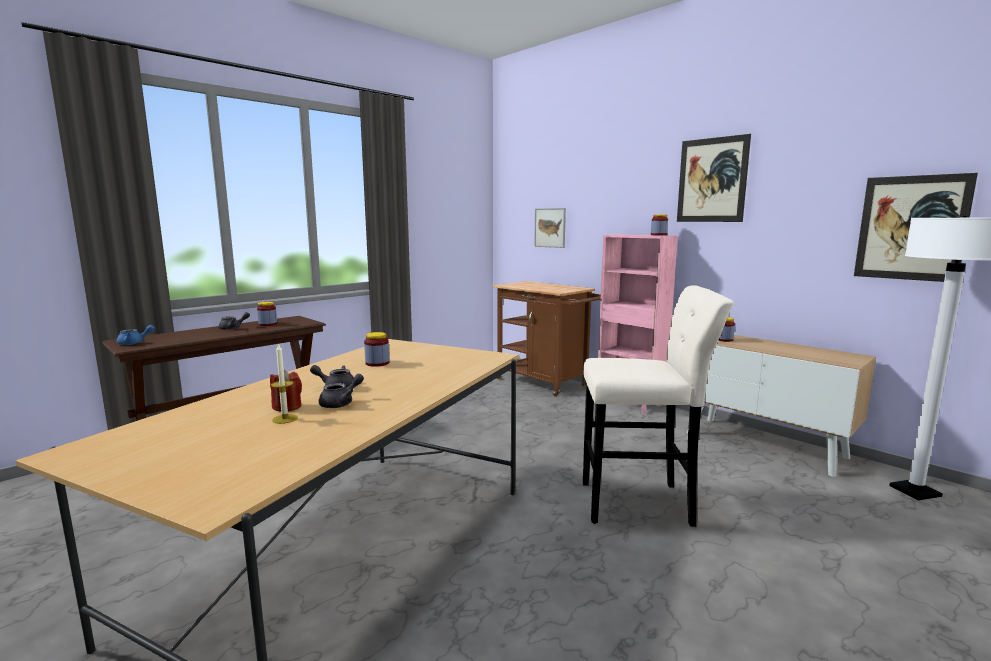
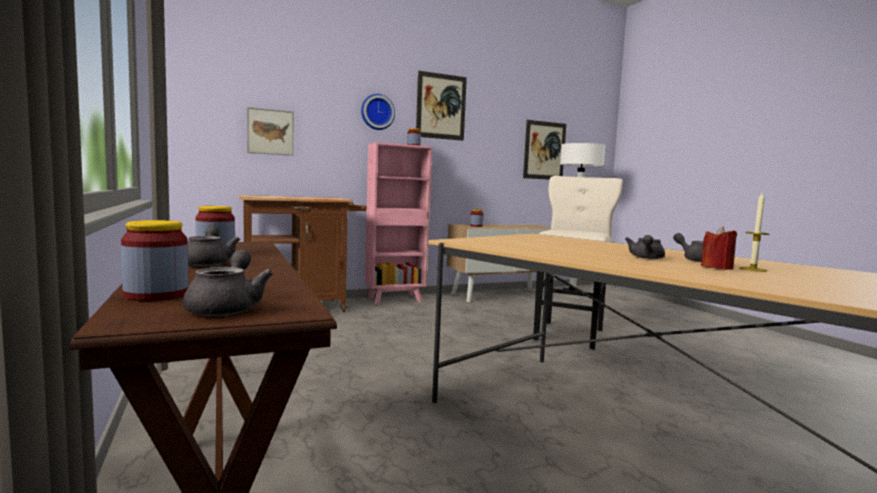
camera: 70 degrees left, 5 degrees down
blue teapot [117,325,155,345] -> grey teapot [183,250,273,316]
jar [364,332,389,367] -> jar moved to [121,220,189,301]
none -> wall clock [361,94,395,130]

